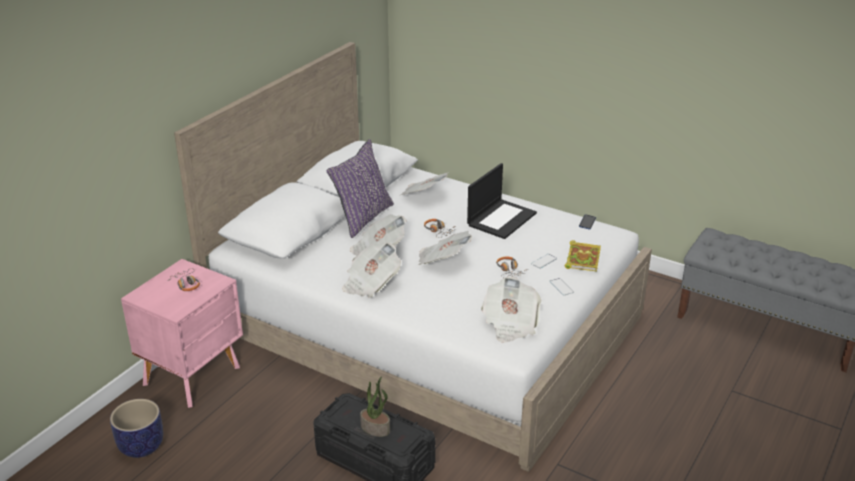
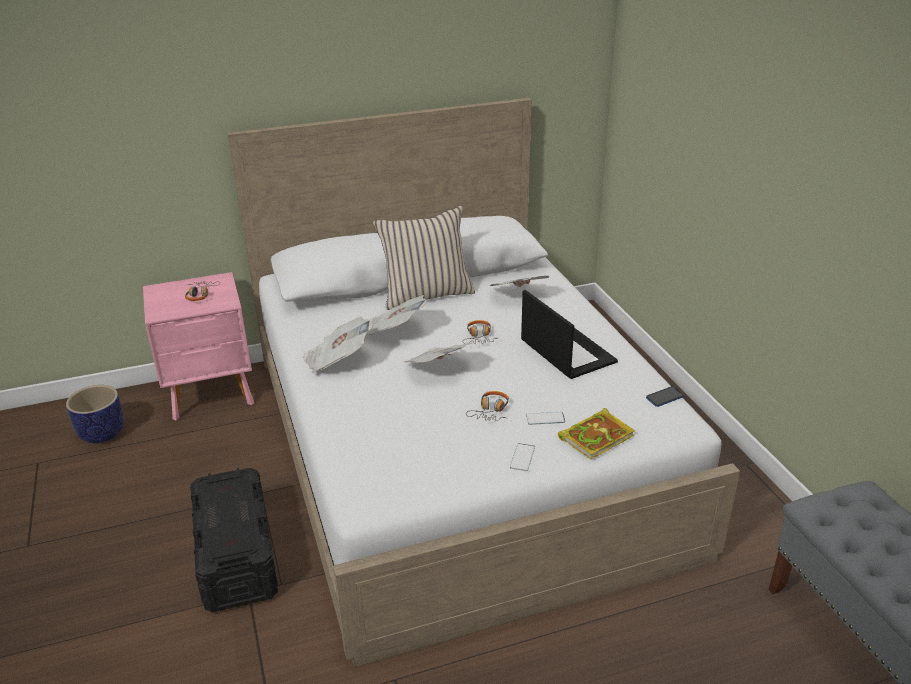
camera: 40 degrees right, 0 degrees up
purple pillow [326,139,394,238] -> beige pillow [373,206,475,310]
potted plant [360,376,390,437] -> none
laptop [467,163,537,239] -> laptop turned 105 degrees counterclockwise [521,290,618,379]
newspaper [481,277,541,343] -> none

